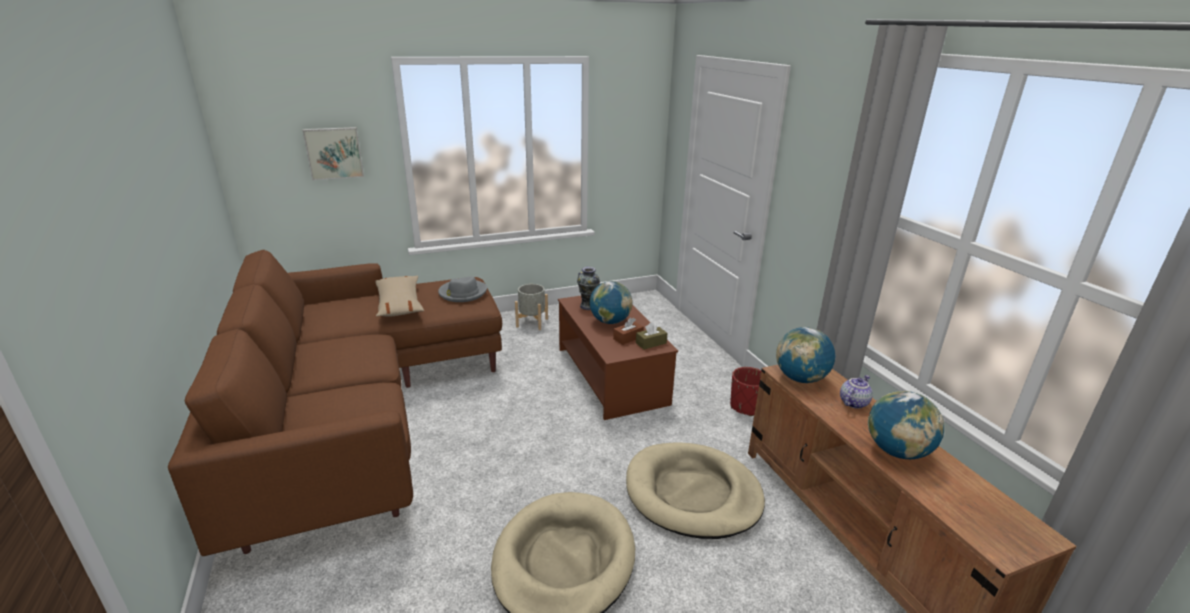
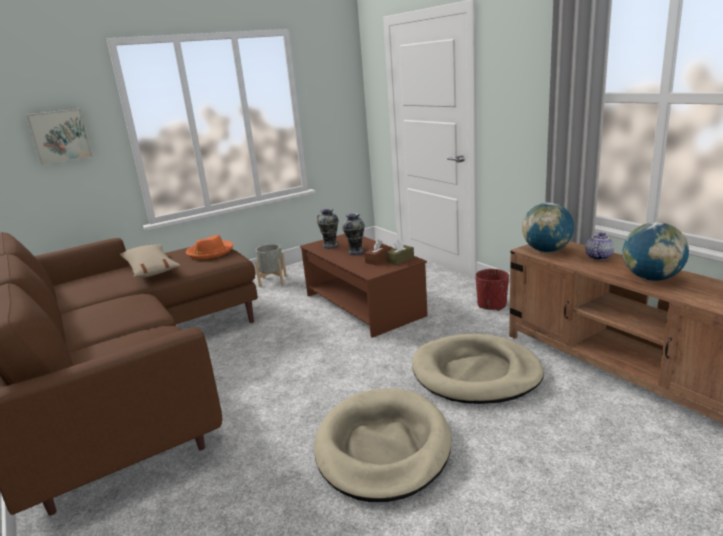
camera: 10 degrees left, 5 degrees down
grey hat [438,277,487,302] -> orange hat [186,235,233,259]
globe [590,281,632,324] -> vase [342,213,365,255]

